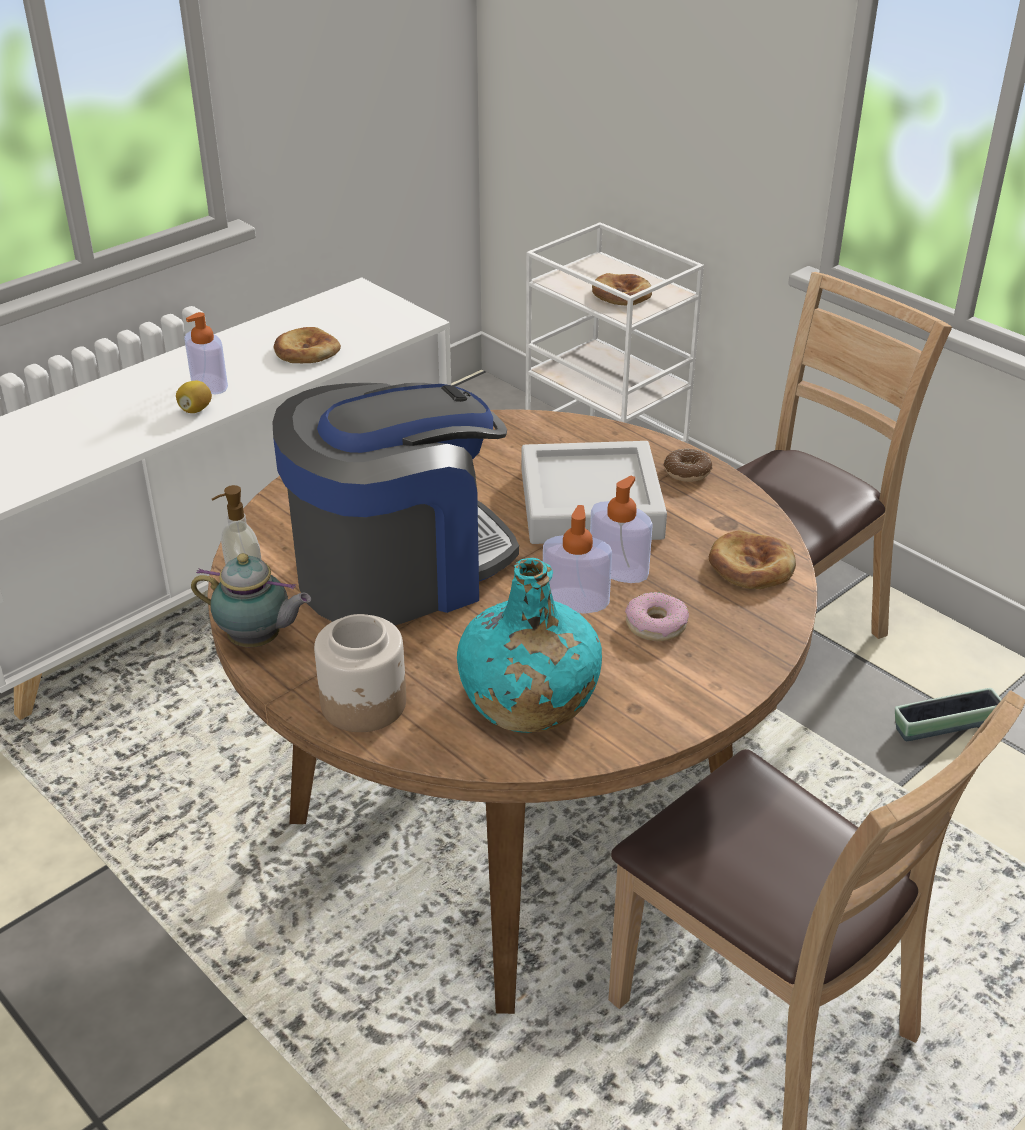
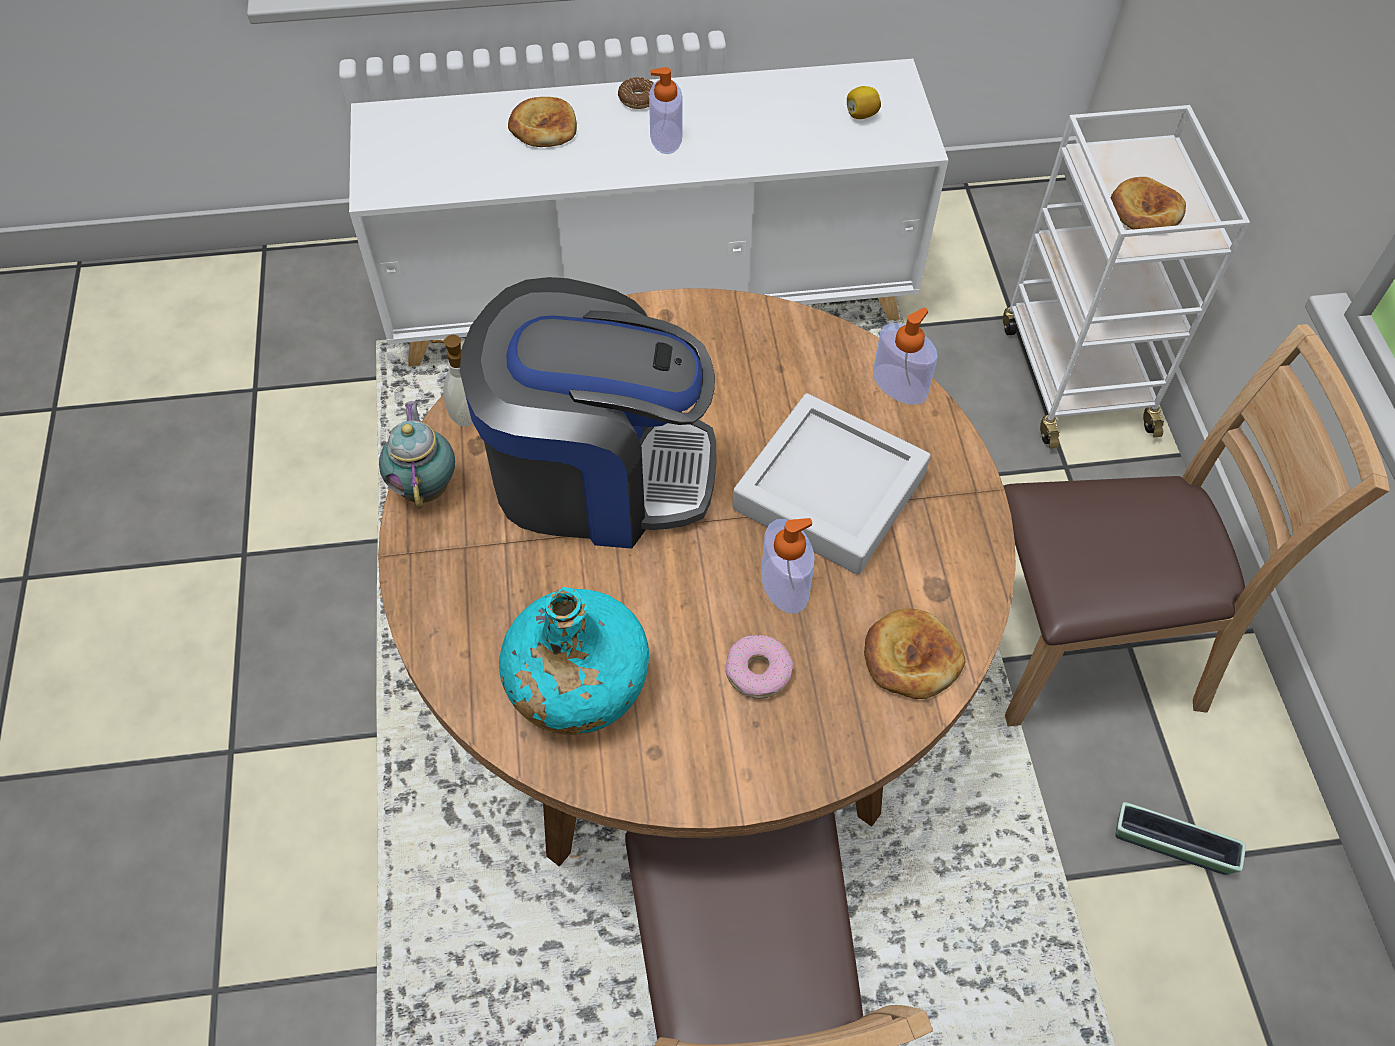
camera: 35 degrees right, 20 degrees up
lemon [176,381,212,413] -> lemon moved to [847,86,881,119]
teapot [191,553,311,647] -> teapot turned 150 degrees counterclockwise [379,401,455,509]
bread [274,327,341,363] -> bread moved to [508,97,577,147]
jar [314,614,406,732] -> none
soap dispenser [543,505,612,613] -> soap dispenser moved to [873,308,938,405]
donut [663,449,712,482] -> donut moved to [618,77,654,109]

